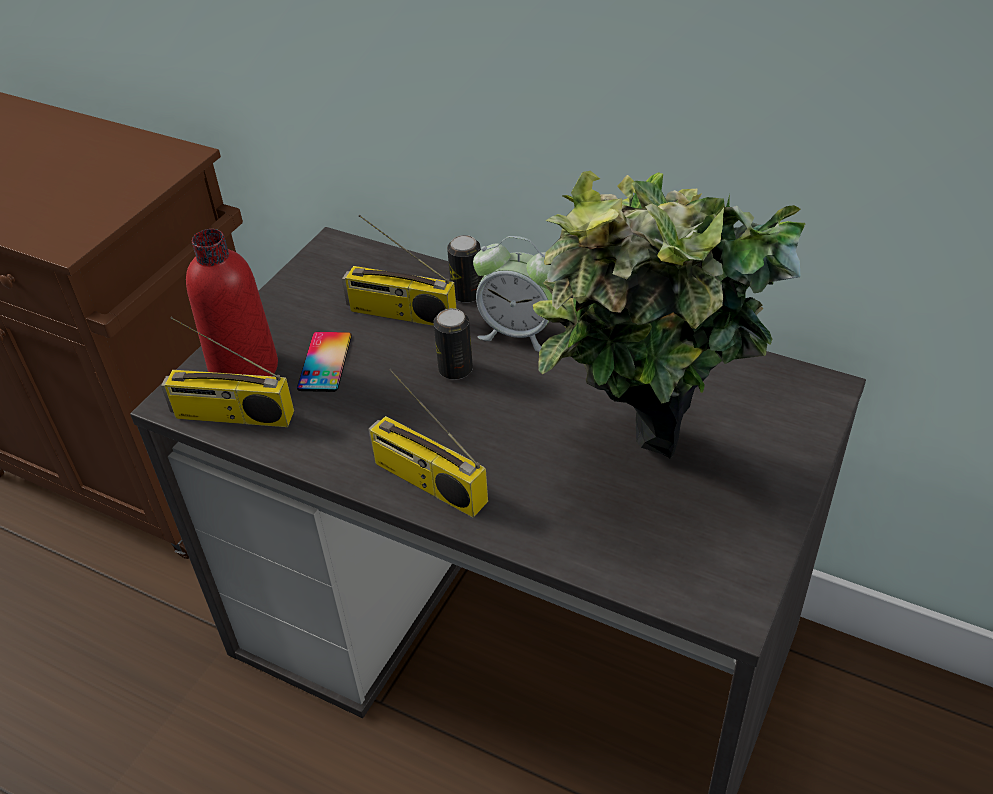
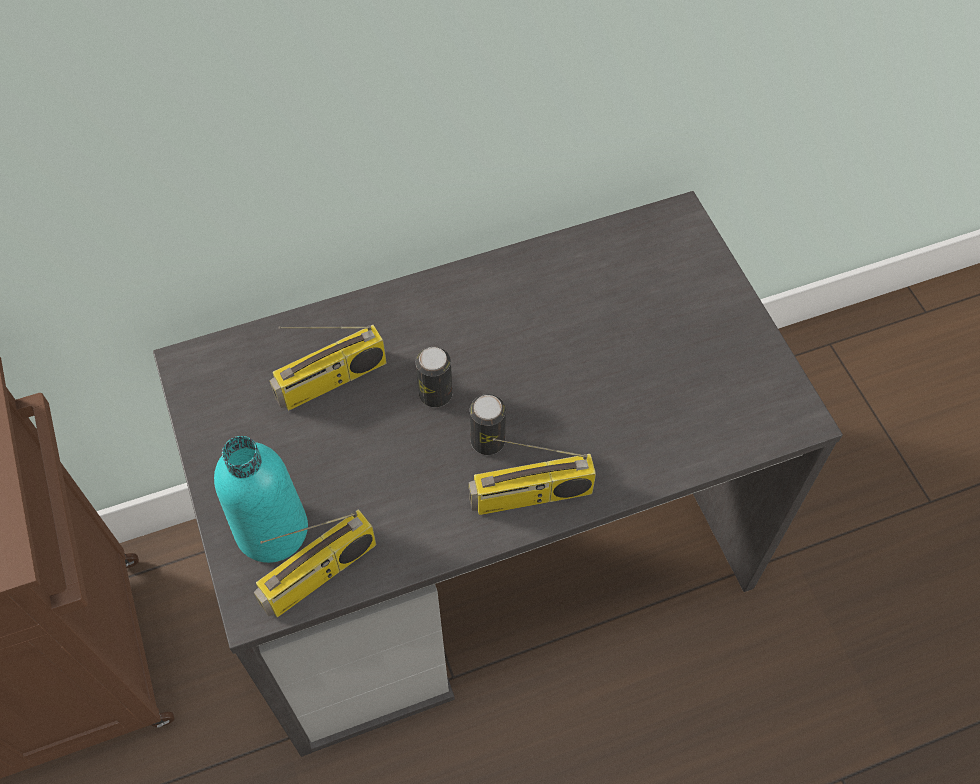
camera: 50 degrees left, 15 degrees up
red bottle [186,229,278,376] -> turquoise bottle [214,436,308,563]
phone [297,332,352,392] -> none
can [447,235,482,303] -> can moved to [470,394,506,455]
alarm clock [473,236,552,352] -> none
potted plant [533,171,805,458] -> none

